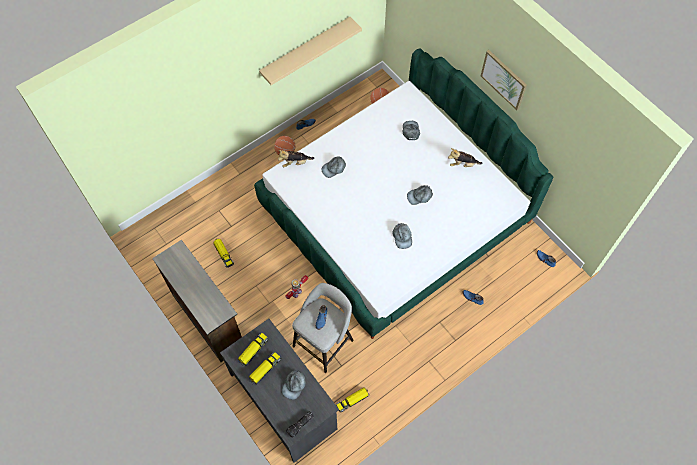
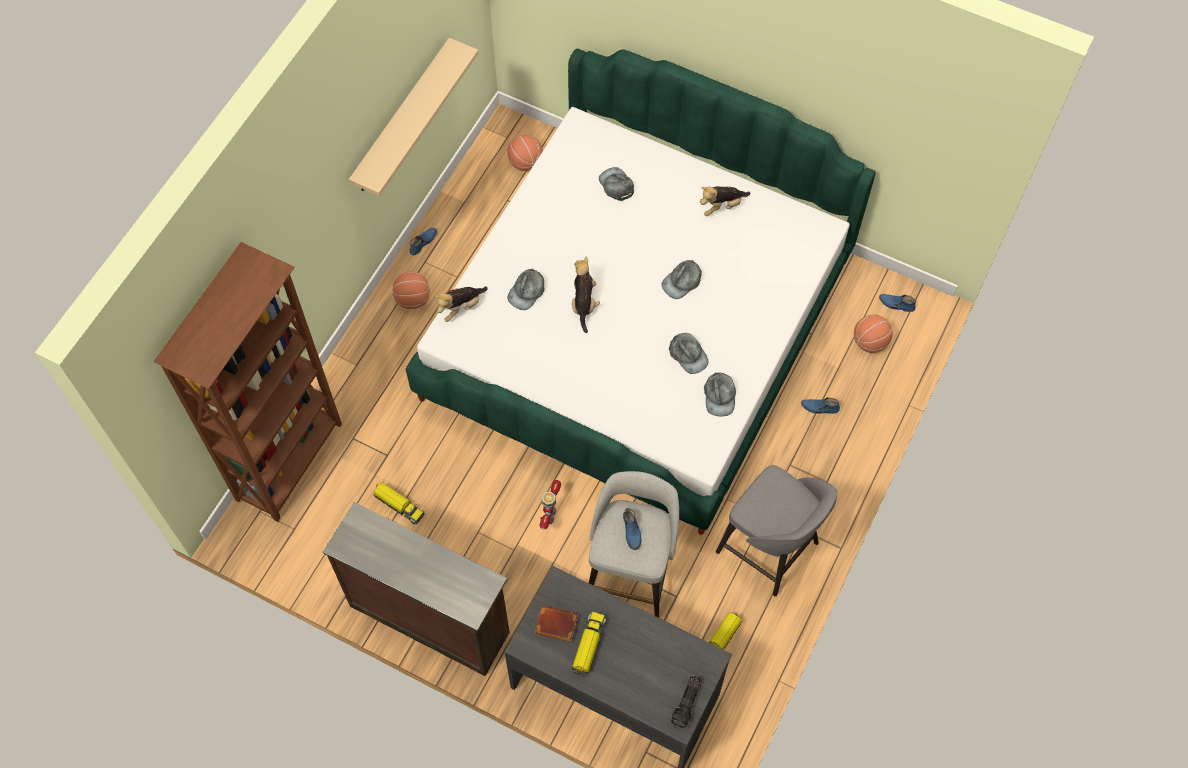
camera: 25 degrees left, 0 degrees up
toy truck [238,333,268,367] -> brown book [535,606,578,642]
grey cap [282,370,306,400] -> grey cap moved to [704,372,736,416]
picture [481,50,527,110] -> none
none -> brown bookcase [153,242,342,522]
none -> plush toy [572,256,600,333]
none -> grey stool [716,465,837,596]
none -> basketball [854,314,893,353]

